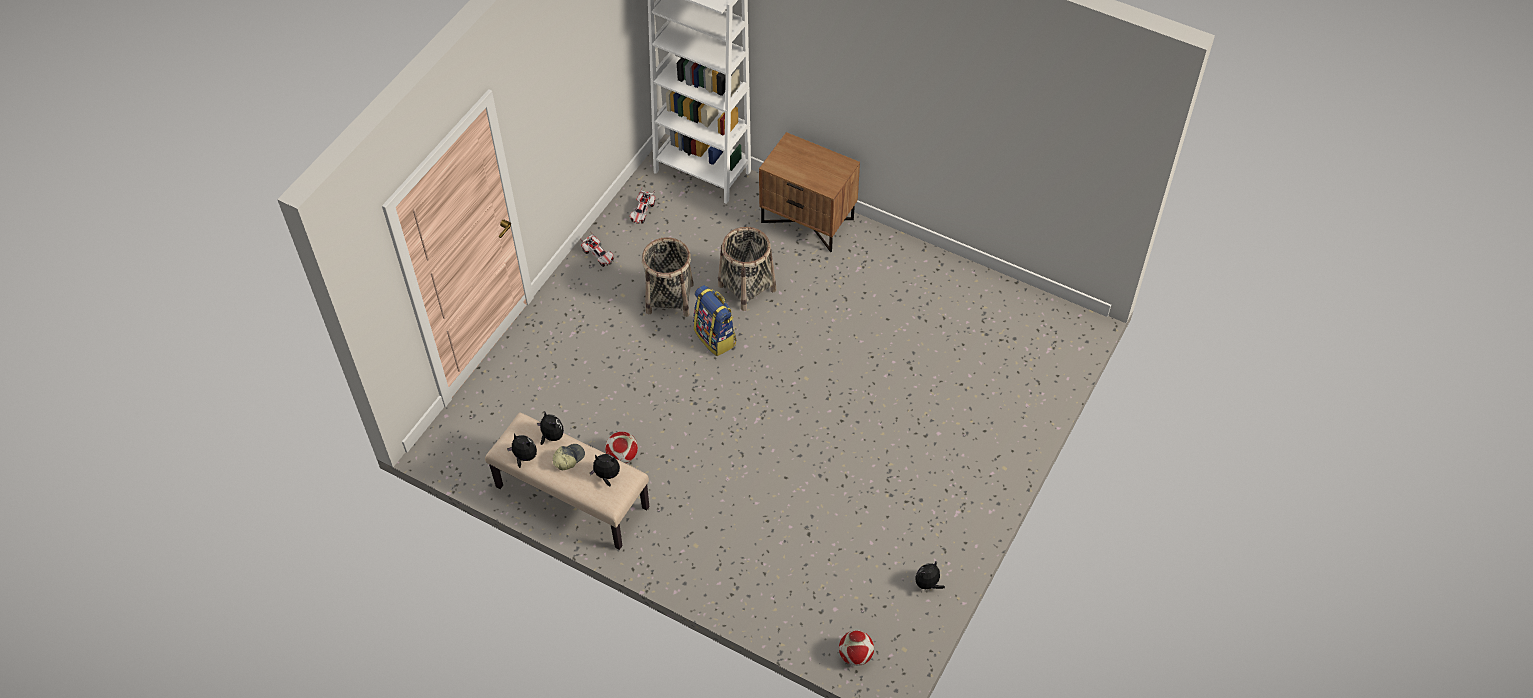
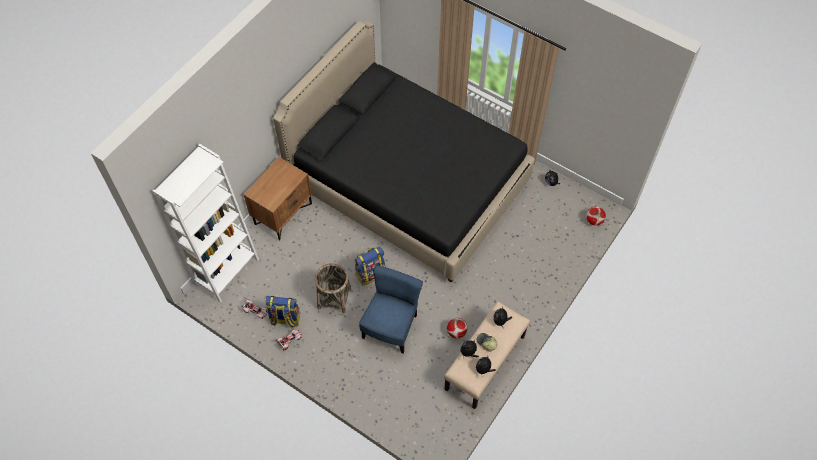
camera: 85 degrees left, 5 degrees up
basket [718,227,776,311] -> none
none -> backpack [266,296,300,328]
none -> black bed [273,21,535,283]
none -> blue chair [359,265,423,354]

